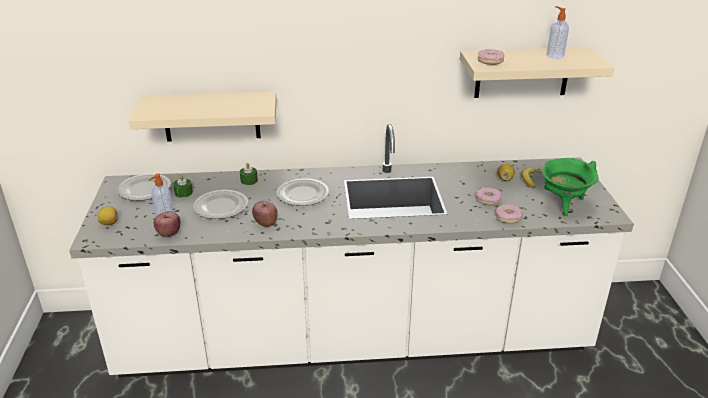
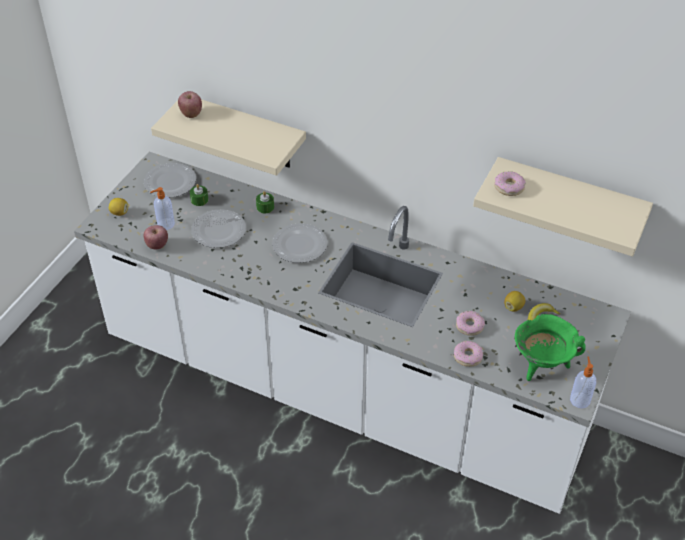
camera: 30 degrees right, 15 degrees up
apple [252,201,278,227] -> apple moved to [178,91,202,118]
soap dispenser [546,6,569,59] -> soap dispenser moved to [570,356,596,408]

